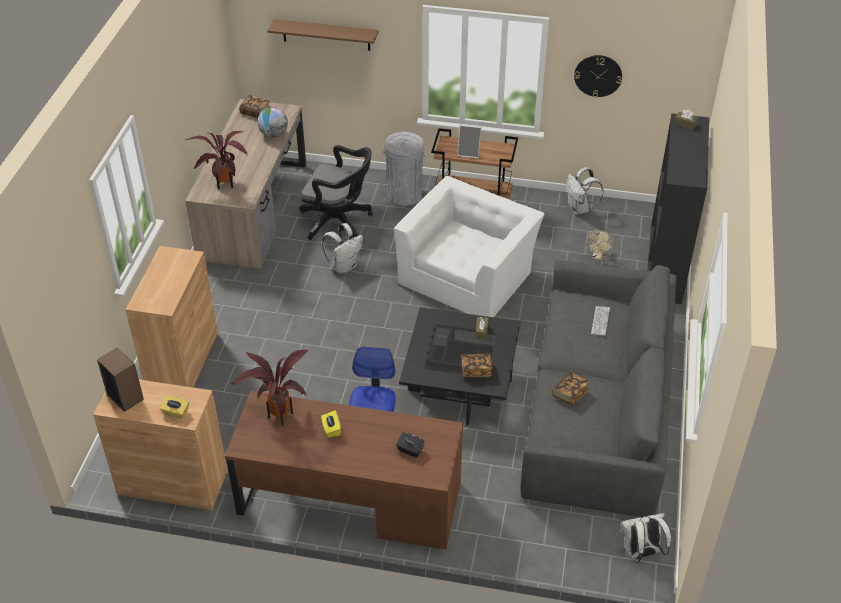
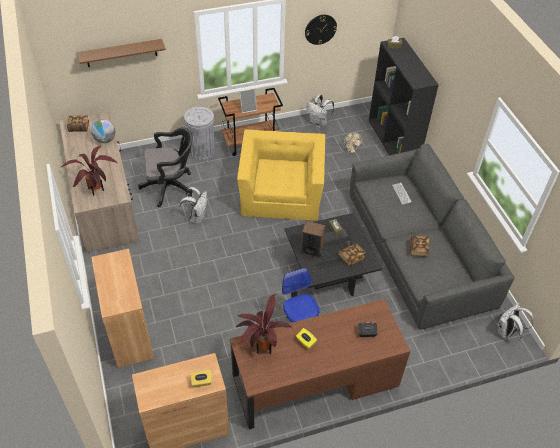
camera: 30 degrees left, 5 degrees up
speaker [97,348,144,412] -> speaker moved to [300,221,326,258]
white armchair [394,175,544,317] -> yellow armchair [237,129,325,221]

